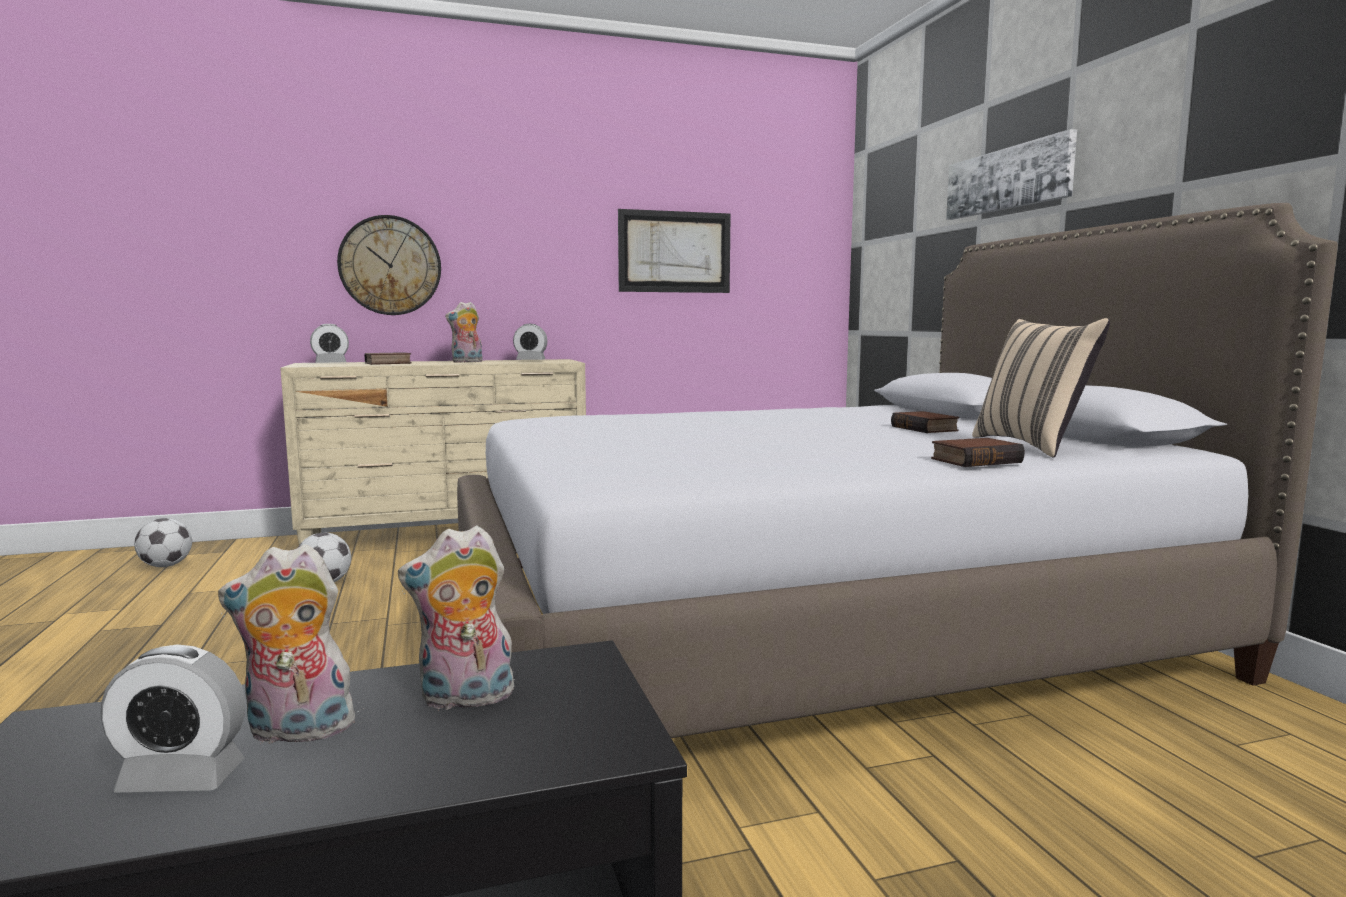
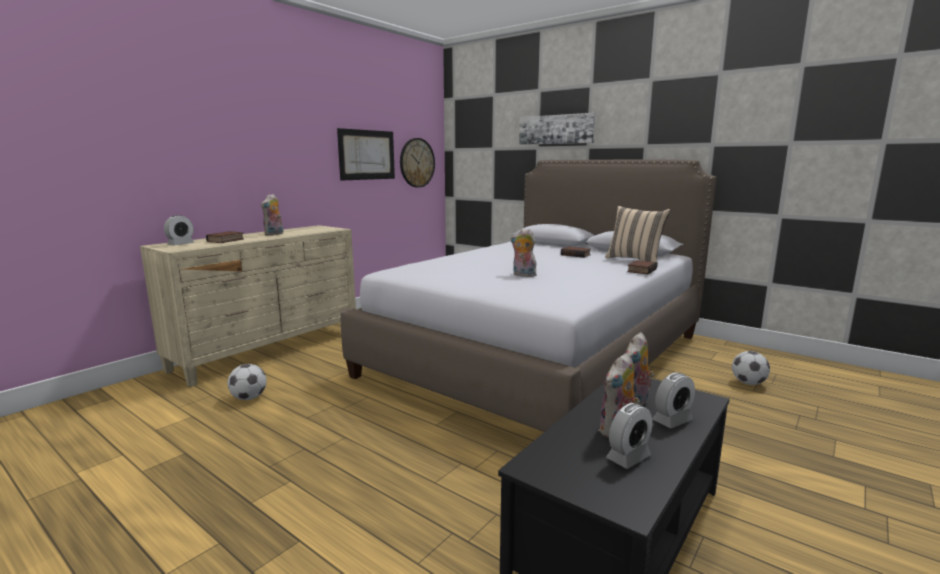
camera: 35 degrees left, 5 degrees up
football [134,518,192,567] -> football moved to [732,351,770,385]
wall clock [337,215,441,315] -> wall clock moved to [400,138,435,188]
alarm clock [513,324,548,360] -> alarm clock moved to [652,372,695,428]
none -> plush toy [510,229,537,277]

